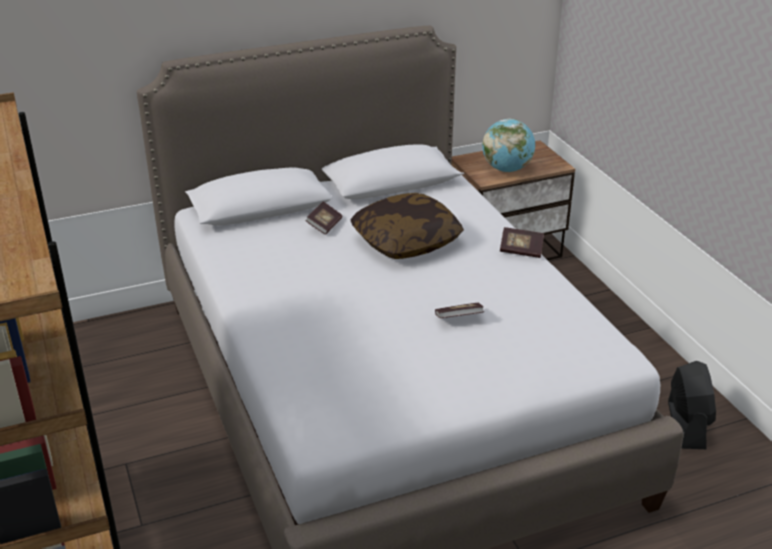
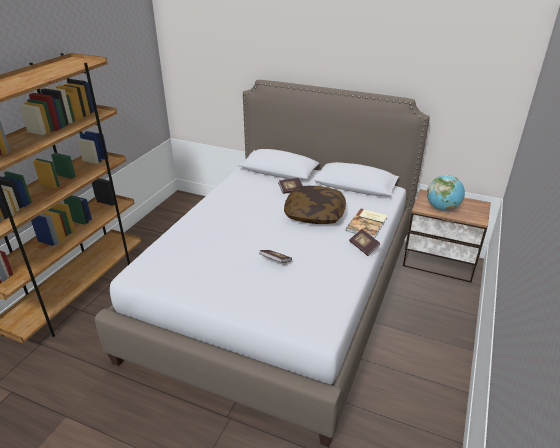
camera: 45 degrees right, 0 degrees up
black fan [668,361,716,449] -> none
none -> book [346,208,387,238]

